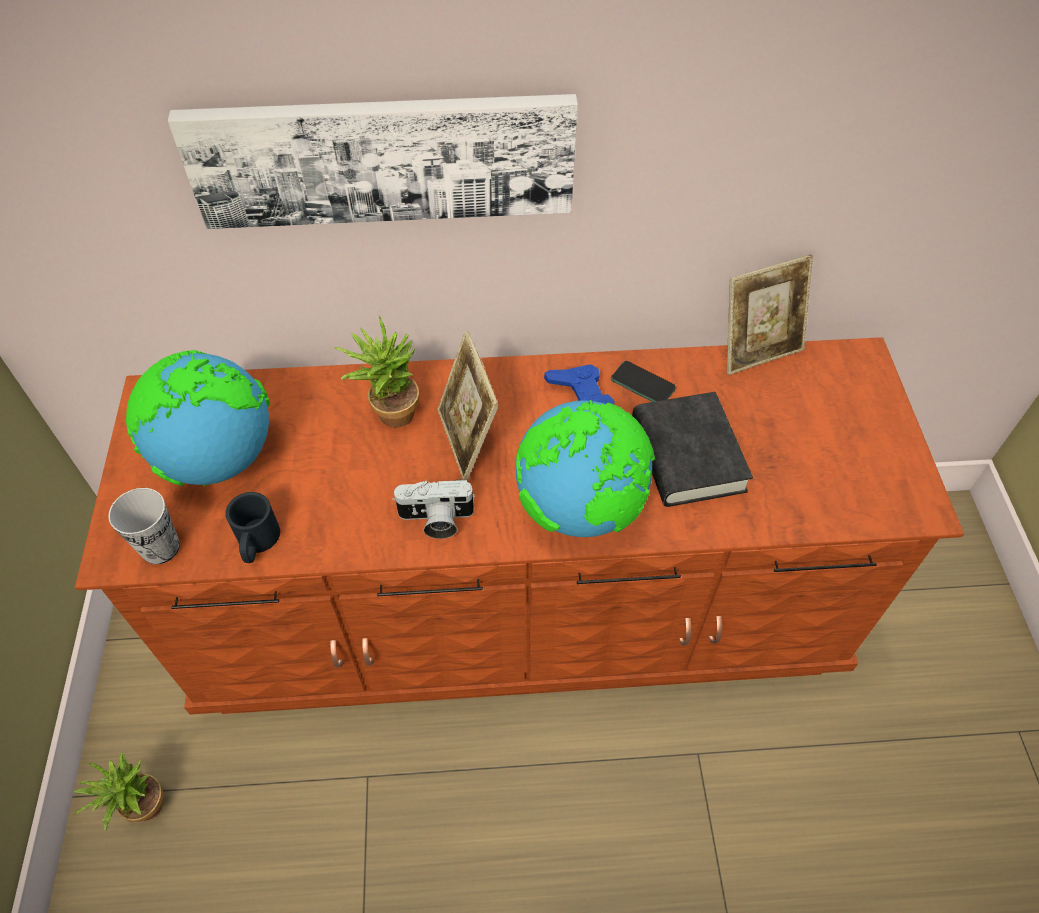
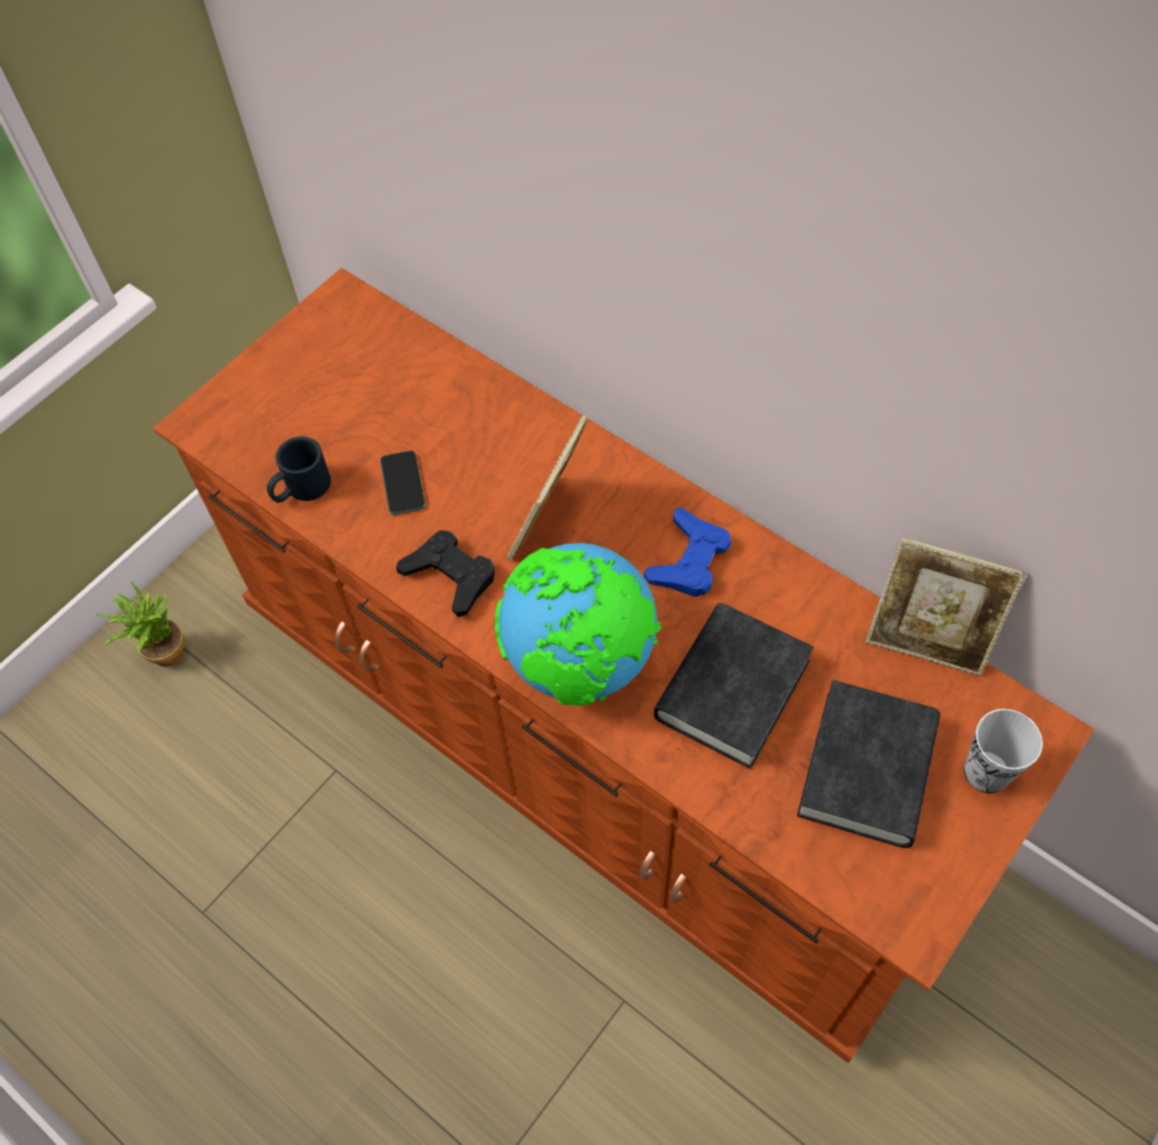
camera: 45 degrees right, 5 degrees up
cup [108,488,180,564] -> cup moved to [964,709,1043,793]
globe [126,350,270,486] -> none
picture [168,94,578,229] -> none
potted plant [334,316,419,427] -> none
camera [392,479,476,539] -> black game controller [396,530,495,617]
phone [611,361,676,402] -> phone moved to [380,451,425,515]
none -> black book [797,680,940,848]

